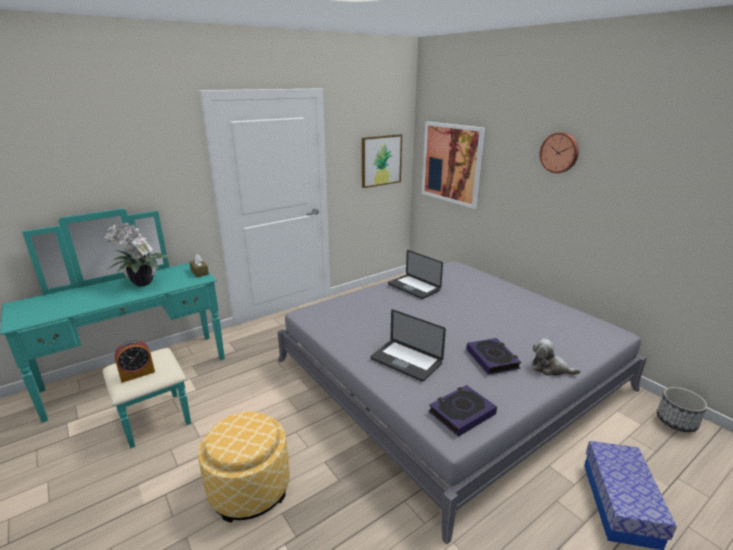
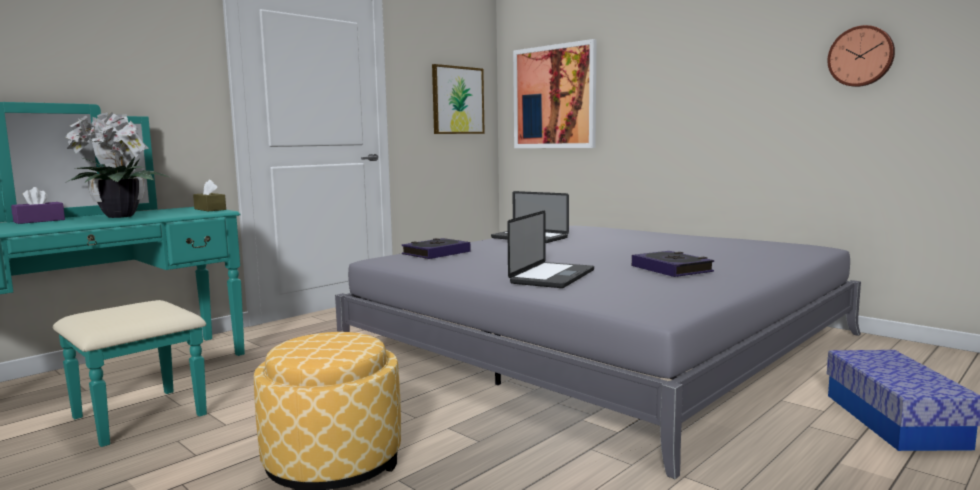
camera: 10 degrees left, 15 degrees down
alarm clock [115,340,155,383] -> none
laptop [370,309,446,382] -> laptop turned 90 degrees counterclockwise [507,211,594,288]
book [428,385,497,437] -> book moved to [402,238,471,259]
plush toy [533,339,581,376] -> none
wall clock [540,132,579,173] -> wall clock moved to [827,25,895,87]
planter [657,387,707,432] -> none
none -> purple tissue box [11,187,65,224]

